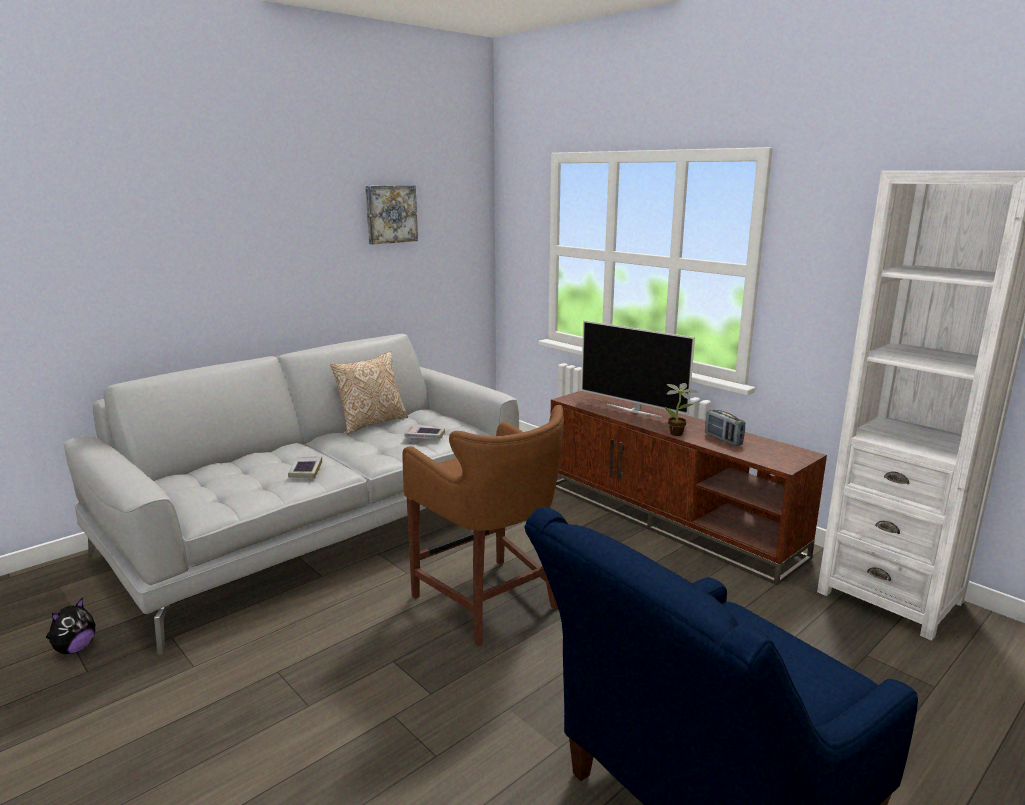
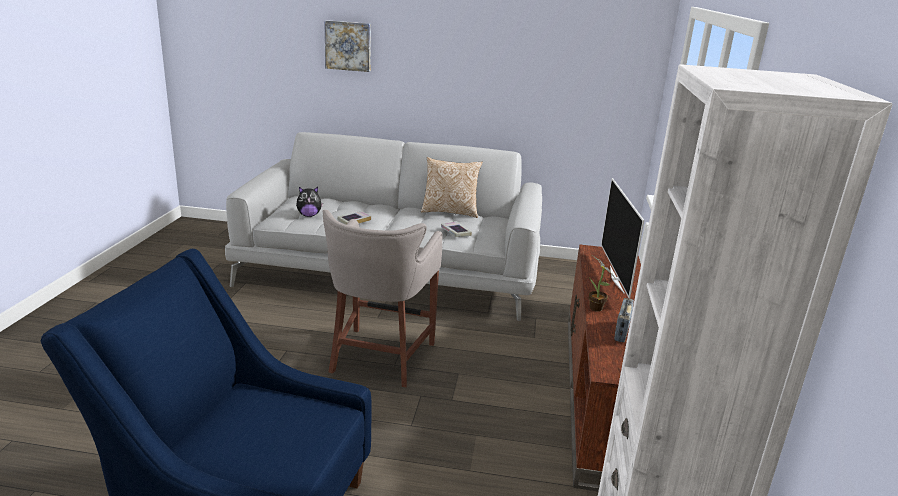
camera: 50 degrees right, 5 degrees up
plush toy [46,597,95,654] -> plush toy moved to [296,187,323,217]
picture [365,185,418,244] -> picture moved to [324,20,371,72]
brown stool [402,405,564,647] -> grey stool [322,210,442,387]

